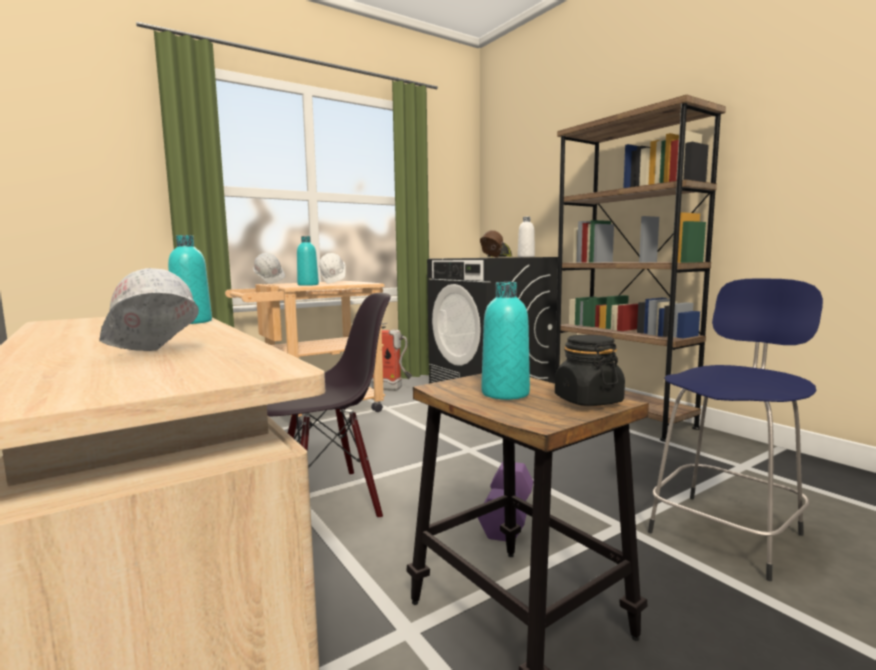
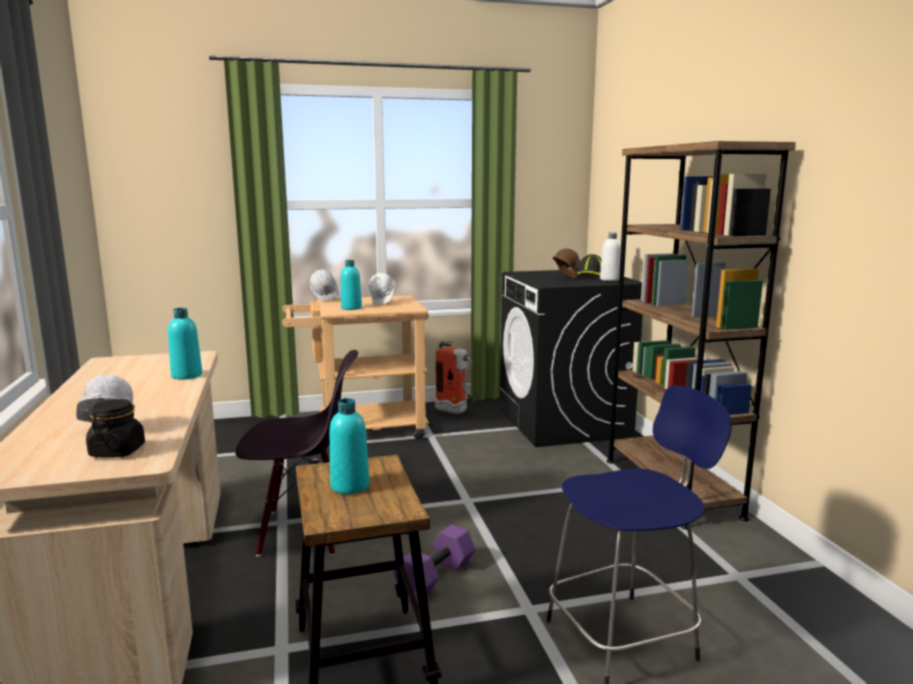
camera: 20 degrees right, 5 degrees up
black jar [555,335,625,406] -> black jar moved to [86,399,145,458]

